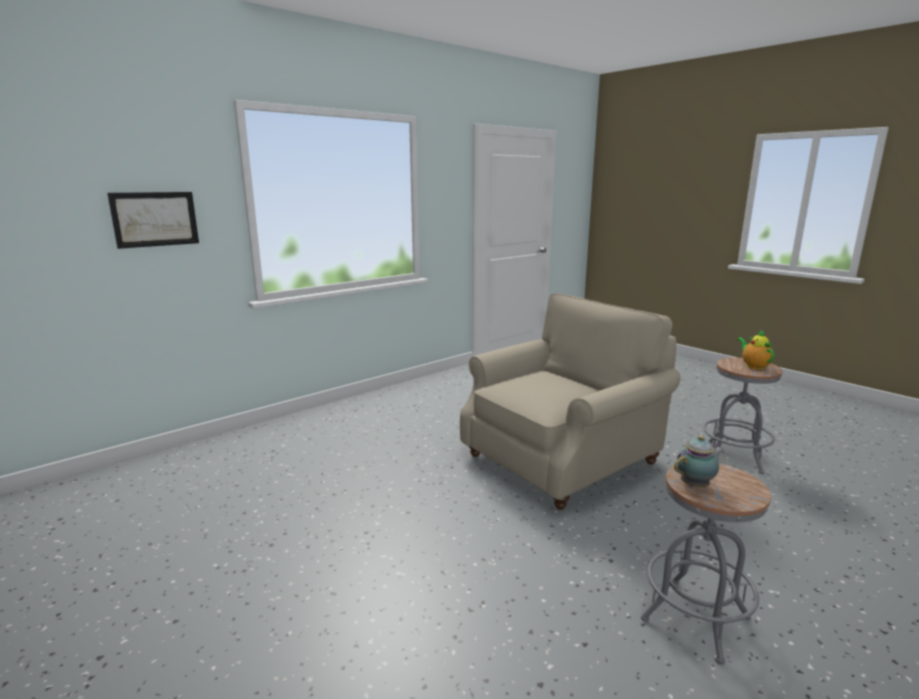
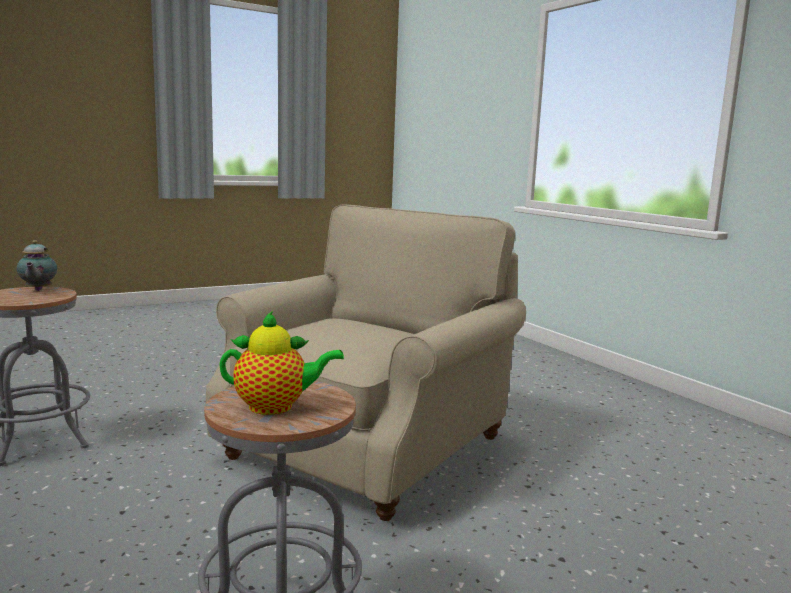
camera: 100 degrees right, 5 degrees down
picture [107,192,199,249] -> none
beige armchair [460,293,681,510] -> beige armchair turned 120 degrees counterclockwise [206,204,526,521]

